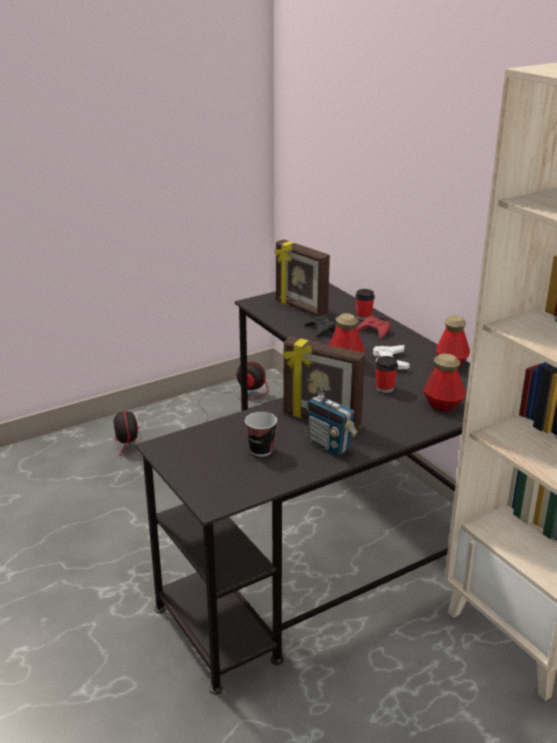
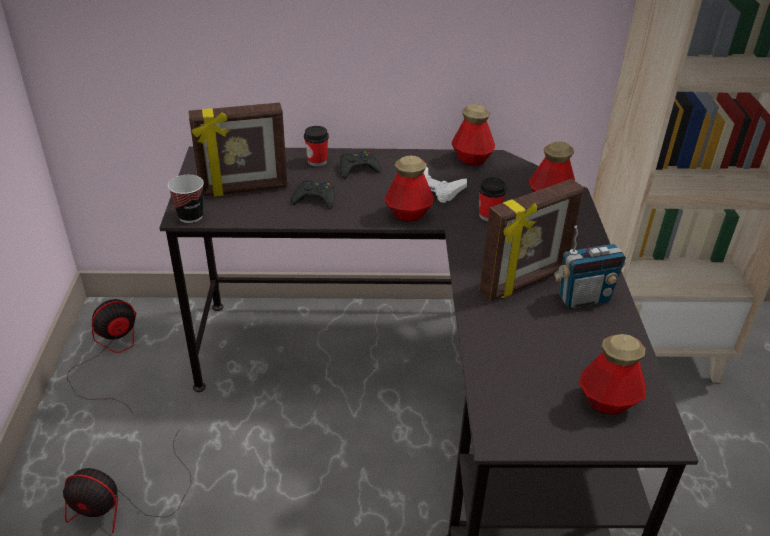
camera: 60 degrees left, 10 degrees up
cup [245,412,277,456] -> cup moved to [168,175,204,223]
red game controller [357,316,391,339] -> black game controller [340,151,381,179]
none -> bottle [579,334,646,415]

